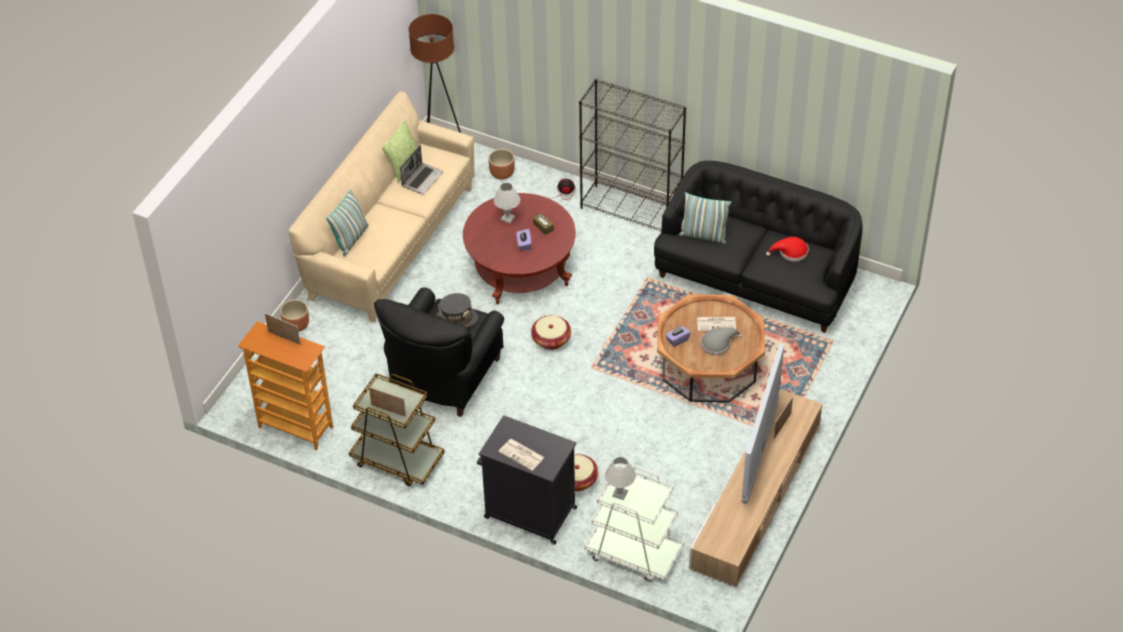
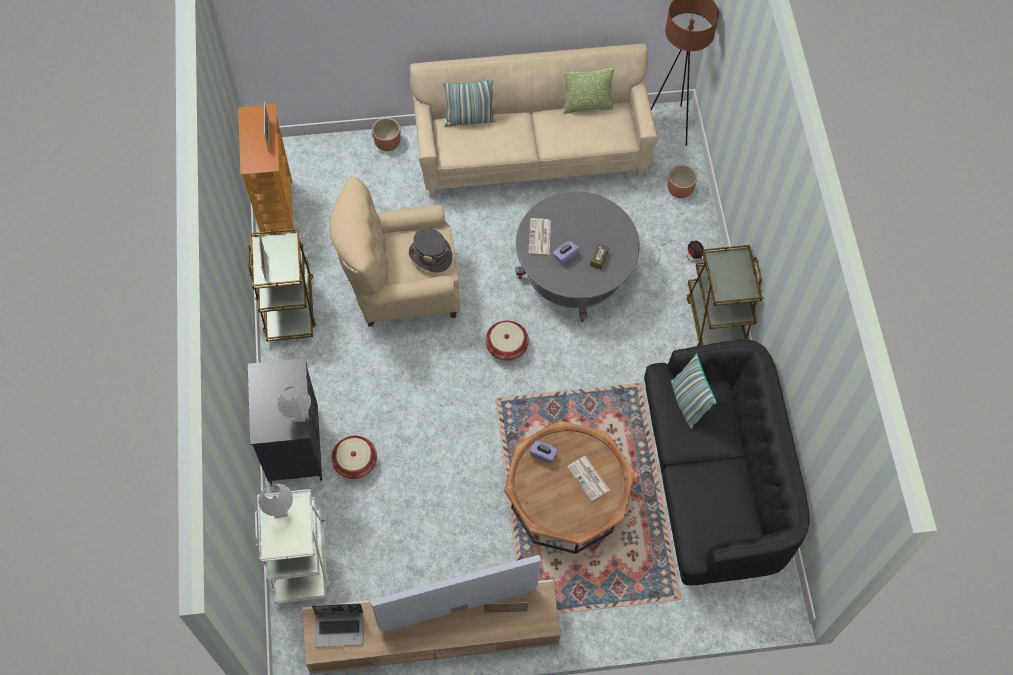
camera: 55 degrees right, 15 degrees up
black armchair [374,287,504,417] -> beige armchair [329,177,460,327]
laptop [400,145,443,194] -> laptop moved to [312,604,364,647]
red coffee table [463,193,576,304] -> grey coffee table [515,191,640,322]
white table lamp [494,183,520,224] -> white table lamp moved to [277,386,311,422]
newspaper [499,439,545,471] -> newspaper moved to [528,218,551,255]
black bookcase [579,79,686,231] -> brown cart [687,245,762,346]
grey hat [701,327,742,356] -> none
red hat [766,237,809,262] -> none

